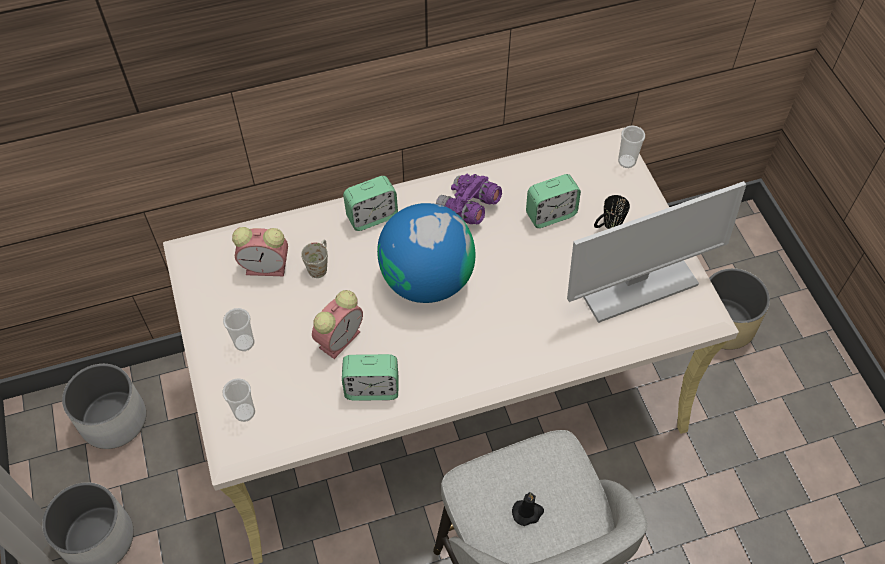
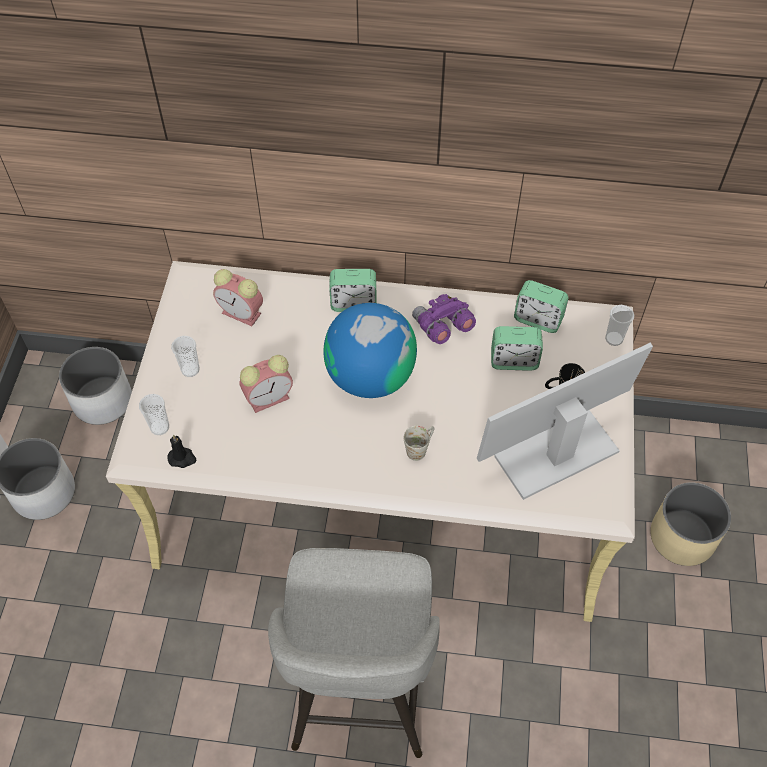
camera: 25 degrees right, 0 degrees up
white mug [301,239,328,278] -> white mug moved to [404,426,434,461]
alarm clock [342,354,399,401] -> alarm clock moved to [514,280,569,333]
black candle [512,492,544,526] -> black candle moved to [167,435,196,468]
monitor [567,181,747,323] -> monitor turned 150 degrees clockwise [477,343,653,500]

